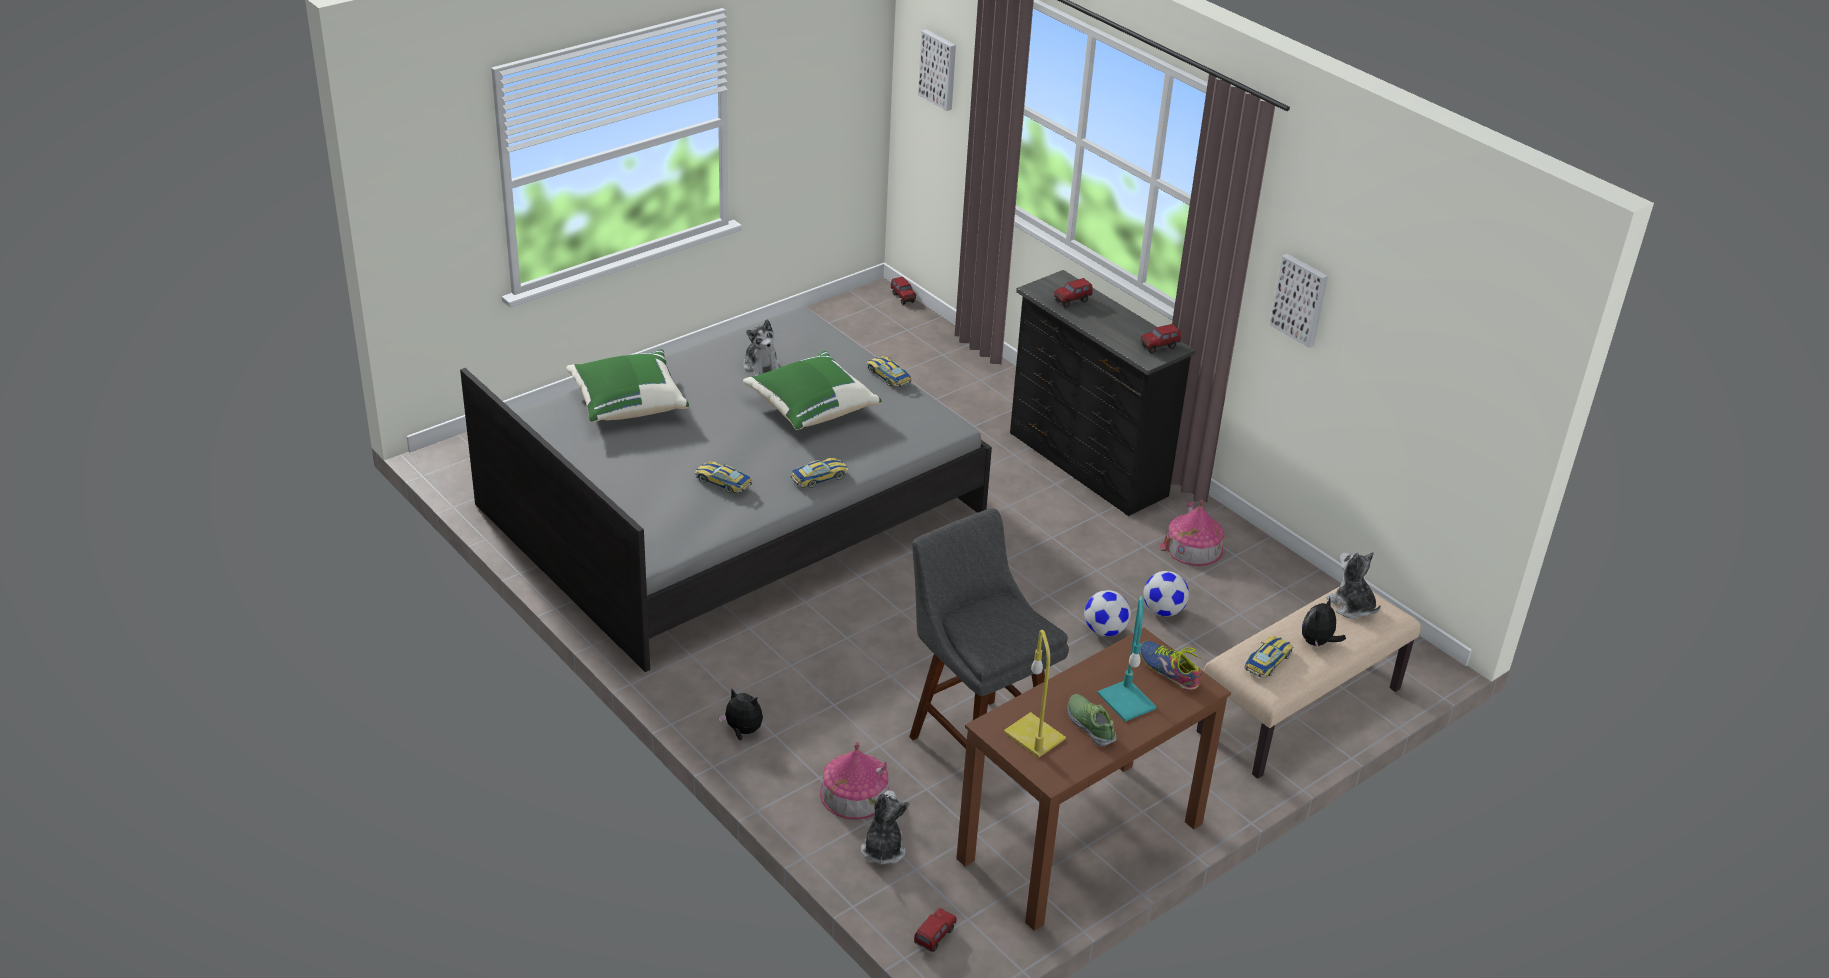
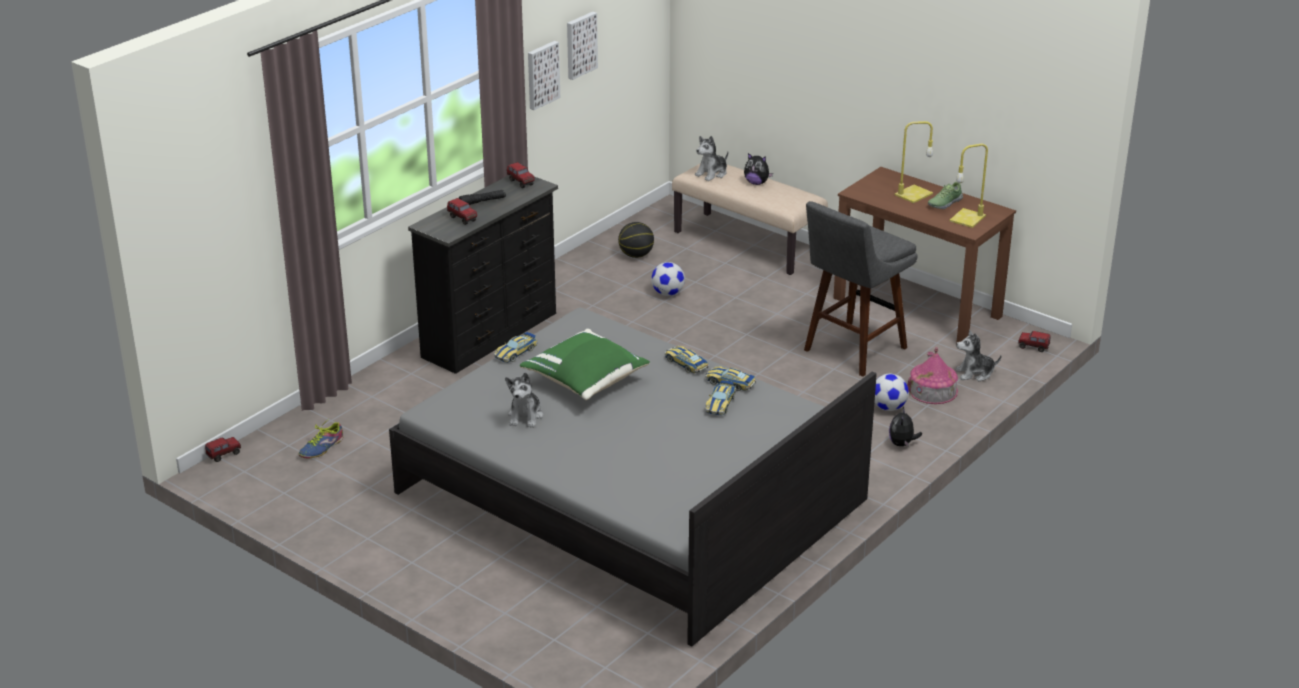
camera: 100 degrees left, 5 degrees down
green pillow [566,349,689,422] -> none
plush toy [743,320,779,376] -> plush toy turned 135 degrees clockwise [505,372,543,428]
picture [918,30,956,111] -> picture moved to [567,12,598,80]
football [1084,590,1131,636] -> football moved to [874,374,909,411]
turquoise table lamp [1097,596,1157,722] -> yellow table lamp [895,121,933,203]
shoe [1140,641,1202,691] -> shoe moved to [299,420,343,458]
toy house [1159,499,1224,566] -> none
toy car [1244,636,1293,678] -> toy car moved to [706,367,756,391]
none -> black flashlight [459,190,506,205]
none -> basketball [618,222,654,258]

